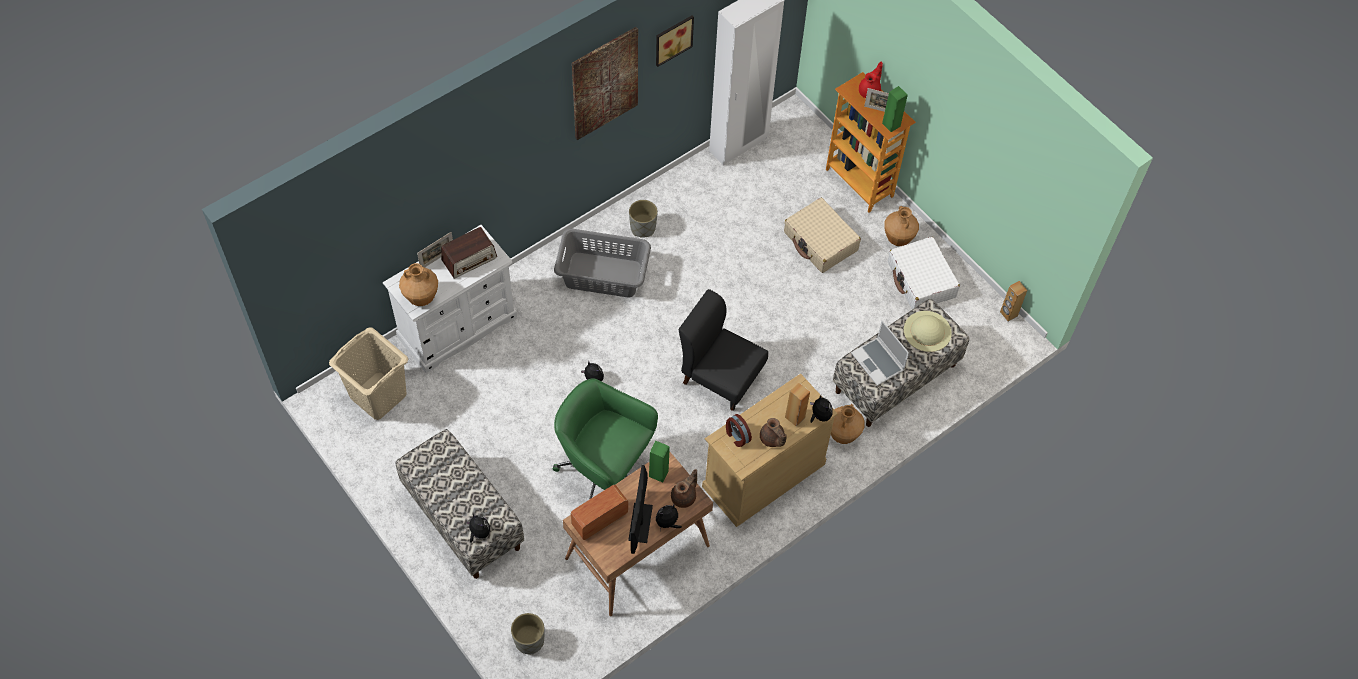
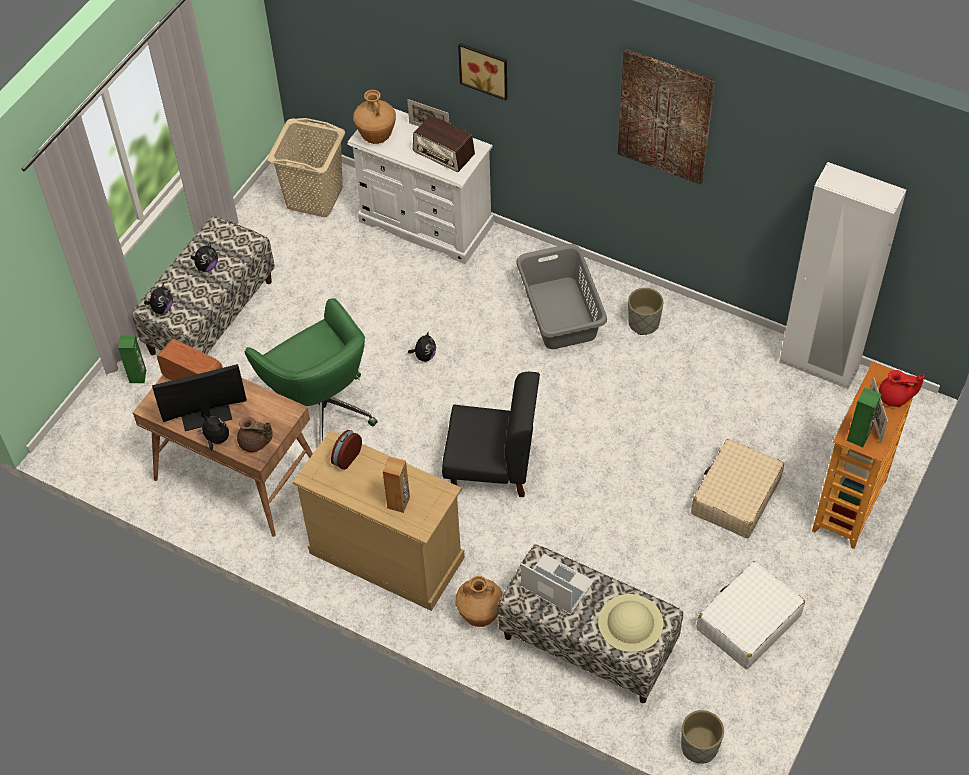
camera: 70 degrees right, 5 degrees down
grey planter [511,613,545,655] -> grey planter moved to [681,710,724,764]
green office chair [552,378,658,500] -> green office chair turned 135 degrees clockwise [245,298,378,443]
green speaker [649,440,670,483] -> green speaker moved to [118,335,146,383]
picture [656,15,694,67] -> picture moved to [458,43,507,100]
black chair [679,289,768,411] -> black chair turned 90 degrees clockwise [442,372,540,497]
brown teapot [760,418,787,447] -> none
plush toy [810,395,833,423] -> plush toy moved to [191,242,218,272]
laptop [851,320,909,386] -> laptop turned 90 degrees clockwise [521,554,594,615]
brown vase [884,206,919,246] -> none
brown speaker [1000,281,1027,321] -> none

